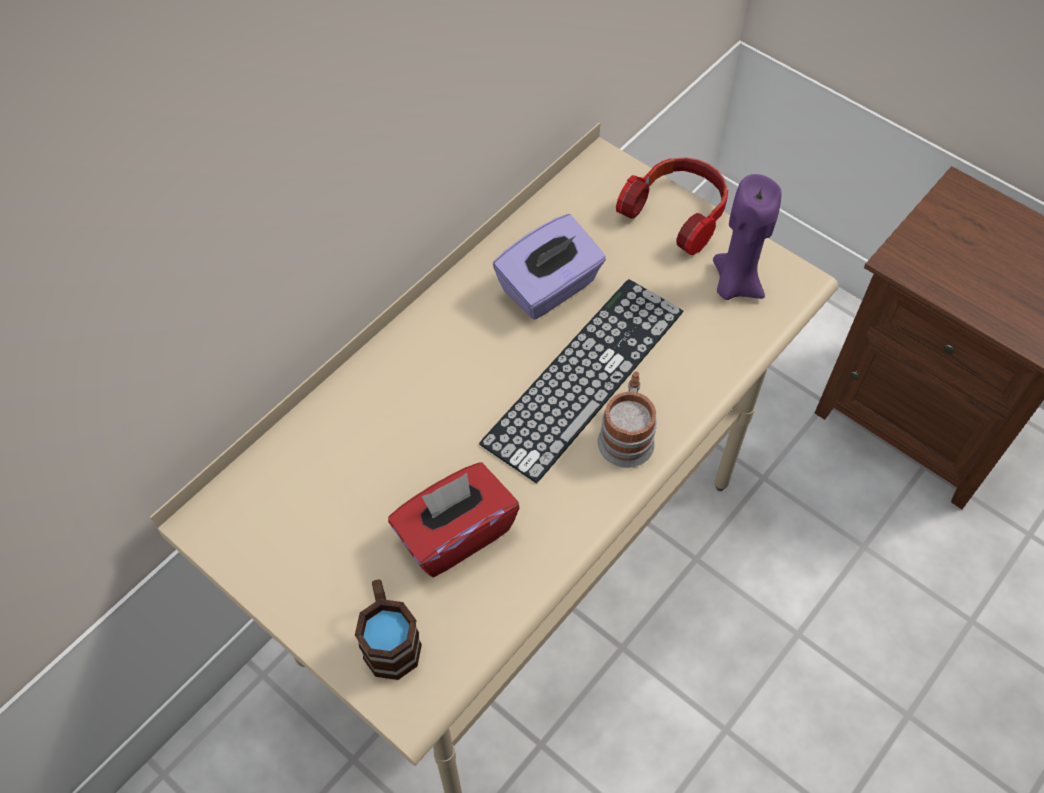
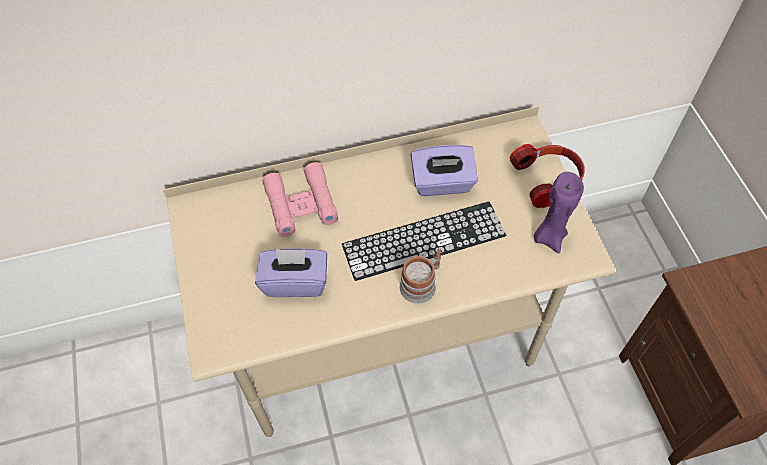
camera: 35 degrees right, 0 degrees up
brown mug [355,580,422,680] -> none
red tissue box [388,462,520,578] -> purple tissue box [255,248,327,297]
none -> pink binoculars [262,162,338,237]

